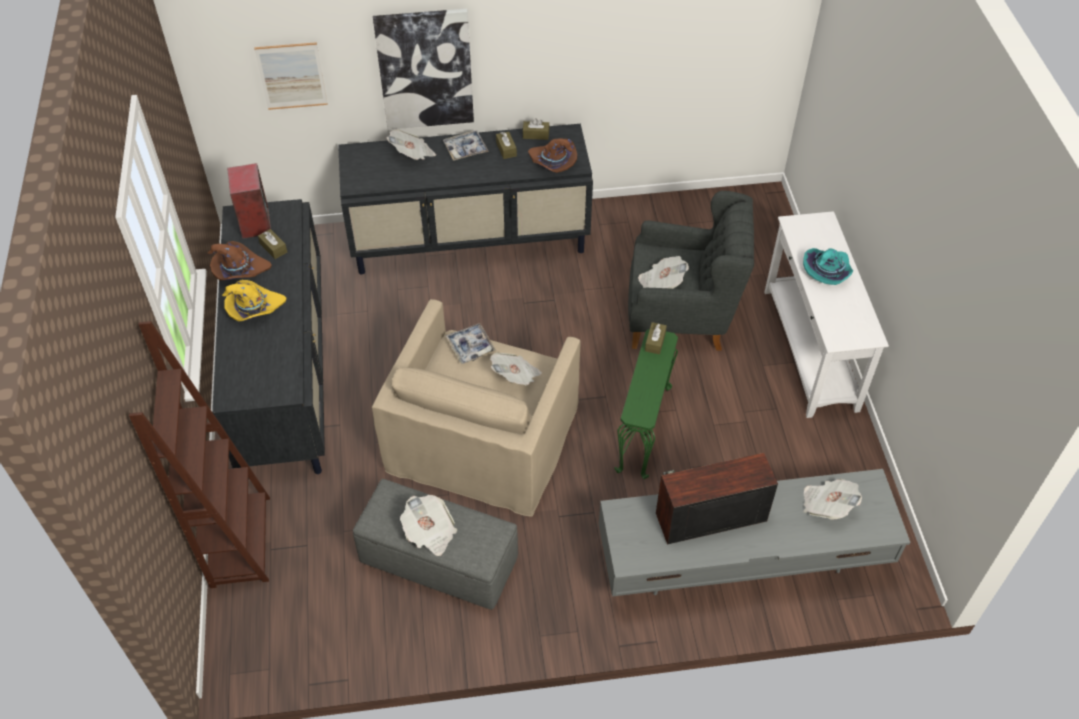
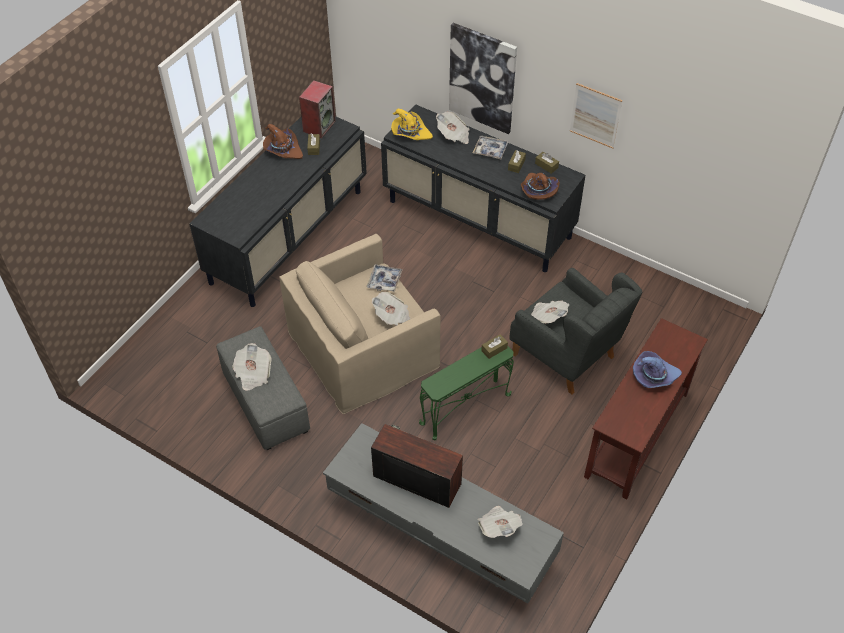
camera: 40 degrees right, 0 degrees up
brown bookcase [129,321,270,588] -> none
yellow hat [222,280,286,322] -> yellow hat moved to [391,109,433,140]
picture [254,42,328,110] -> picture moved to [570,83,622,148]
white console table [764,211,889,418] -> brown console table [584,318,708,500]
turquoise hat [803,248,853,285] -> purple hat [633,351,682,388]

